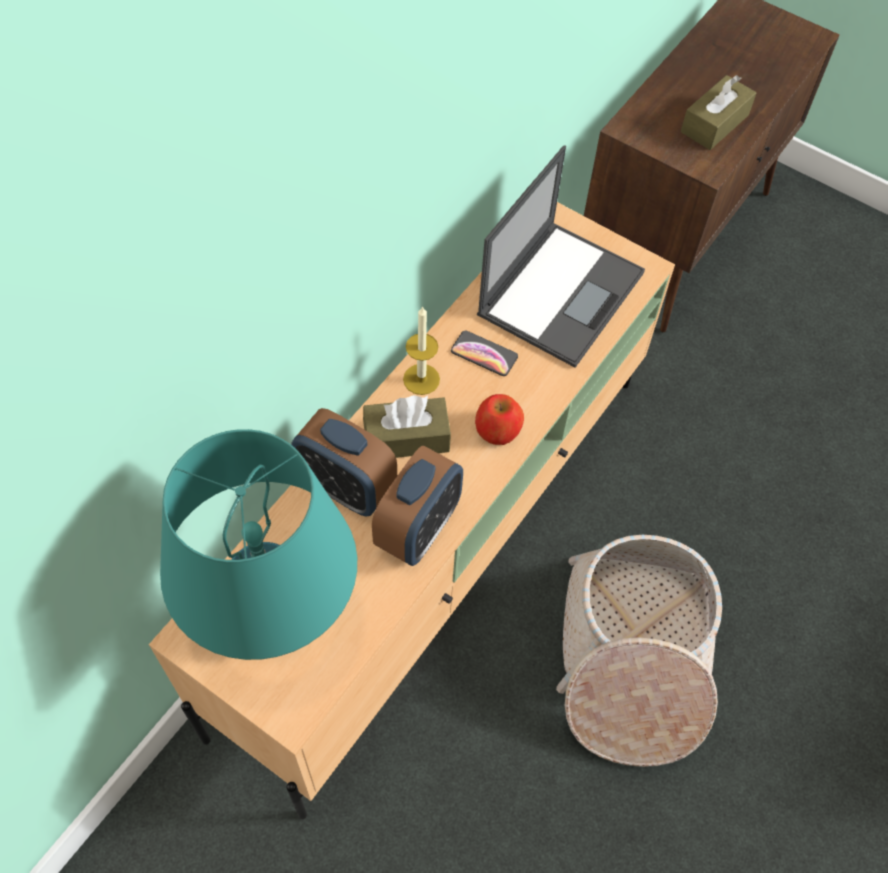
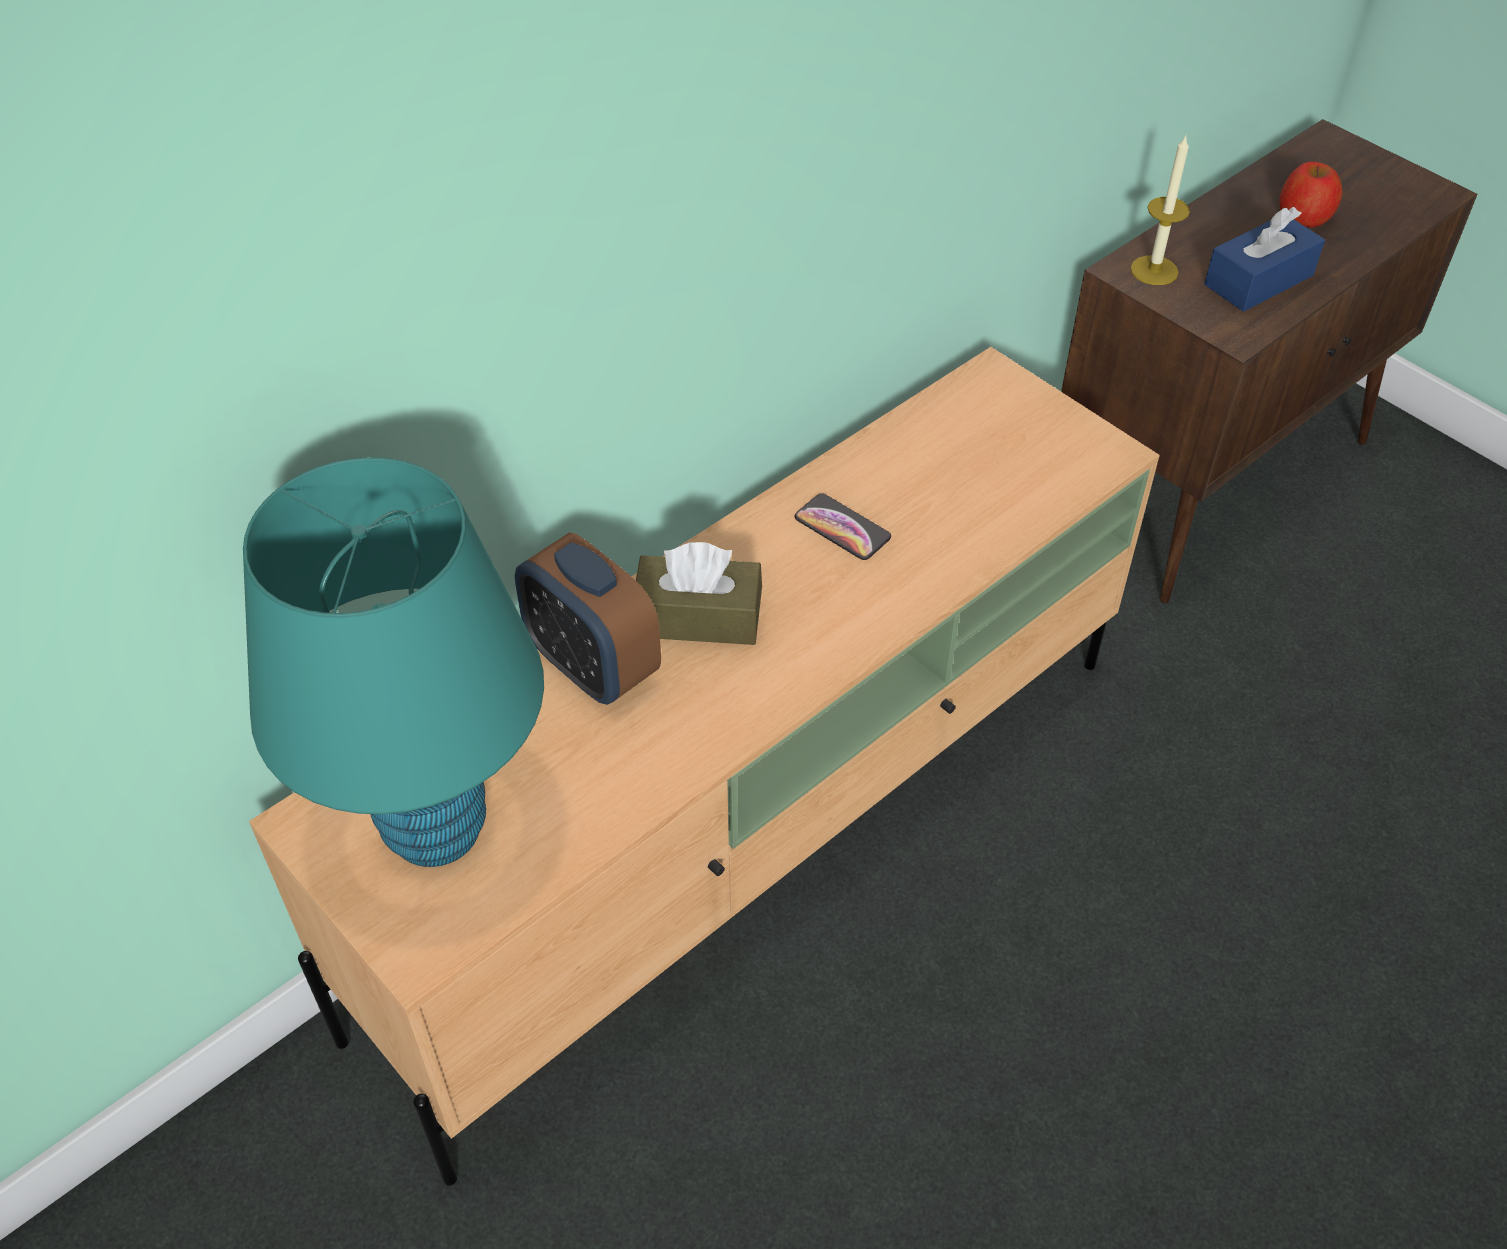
camera: 15 degrees right, 10 degrees down
alarm clock [372,446,463,566] -> none
candle [403,306,440,395] -> candle moved to [1130,136,1190,285]
apple [475,394,524,445] -> apple moved to [1279,162,1342,228]
laptop [477,146,645,368] -> none
basket [556,535,722,767] -> none
brown tissue box [681,75,756,150] -> blue tissue box [1204,207,1325,312]

